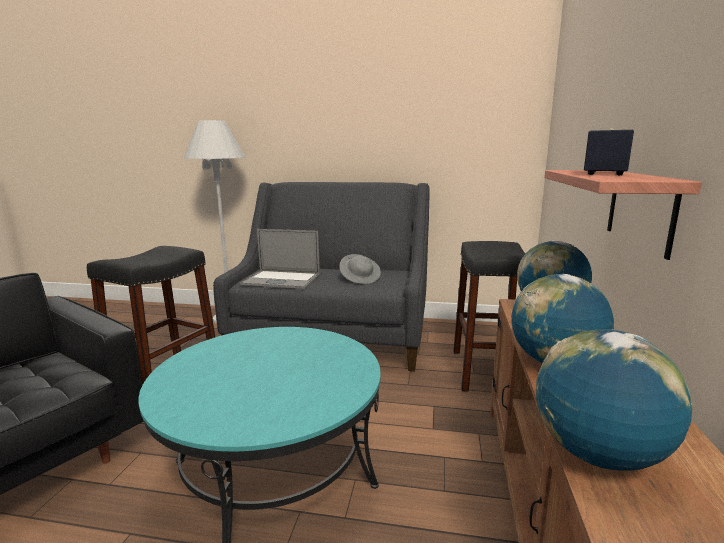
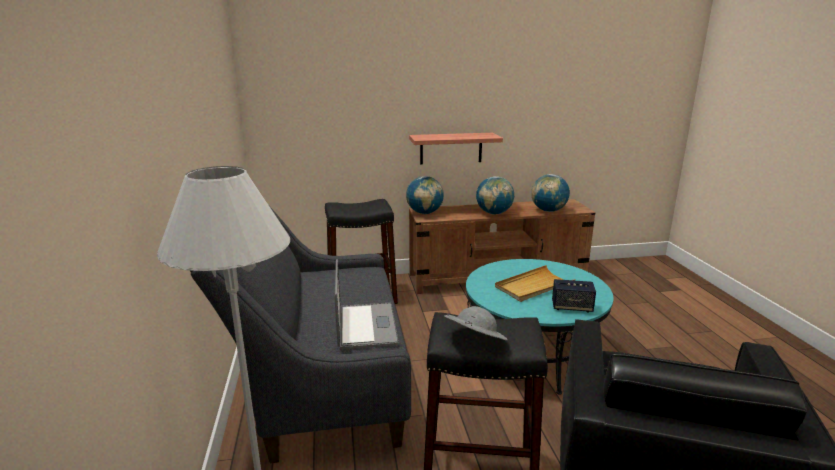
camera: 110 degrees left, 5 degrees up
grey hat [339,254,381,284] -> grey hat moved to [444,306,508,340]
speaker [584,128,634,175] -> speaker moved to [552,279,596,312]
none -> beige tray [495,265,576,302]

